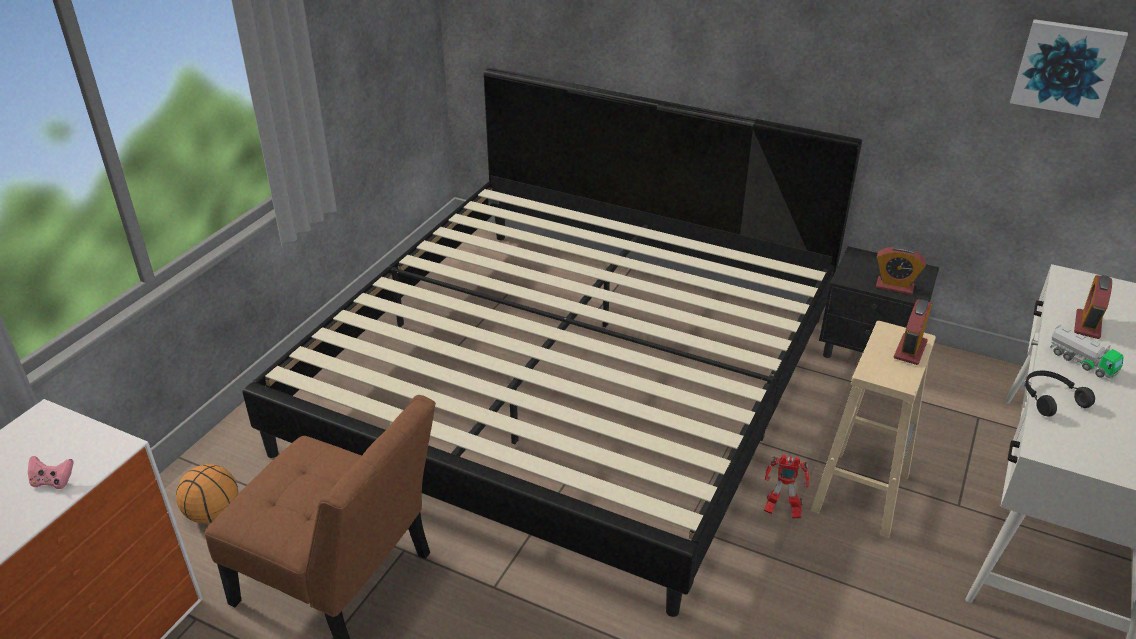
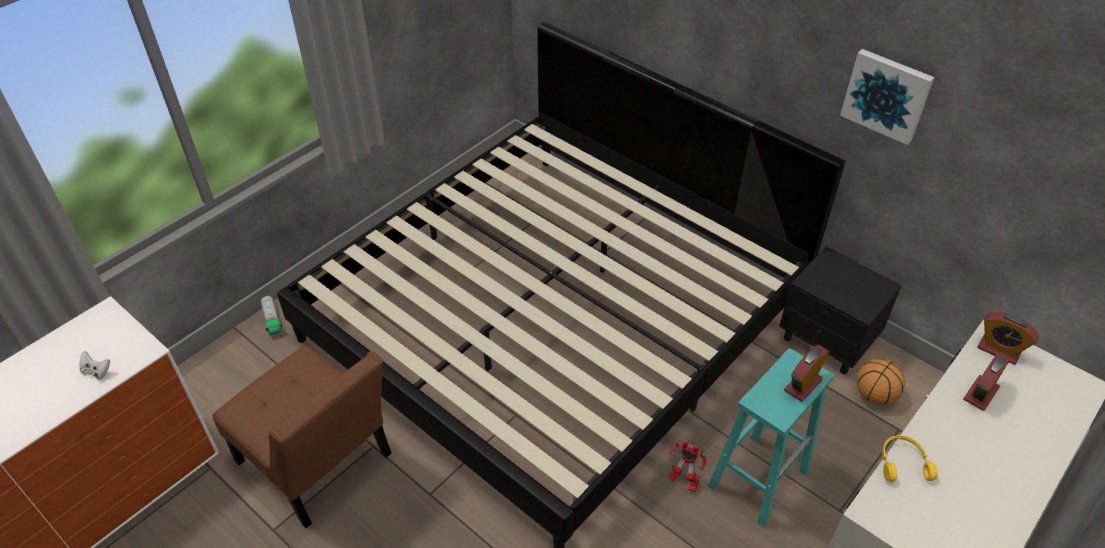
camera: 15 degrees right, 10 degrees up
pink game controller [28,456,74,489] -> white game controller [79,351,110,380]
basketball [176,464,238,524] -> basketball moved to [856,358,905,405]
beige stool [811,321,936,538] -> turquoise stool [708,348,834,527]
alarm clock [876,246,926,295] -> alarm clock moved to [977,312,1039,365]
picture [1010,19,1128,118] -> picture moved to [840,49,934,145]
black headphones [1025,371,1095,417] -> yellow headphones [882,435,938,482]
toy truck [1050,325,1123,379] -> toy truck moved to [261,295,283,337]

